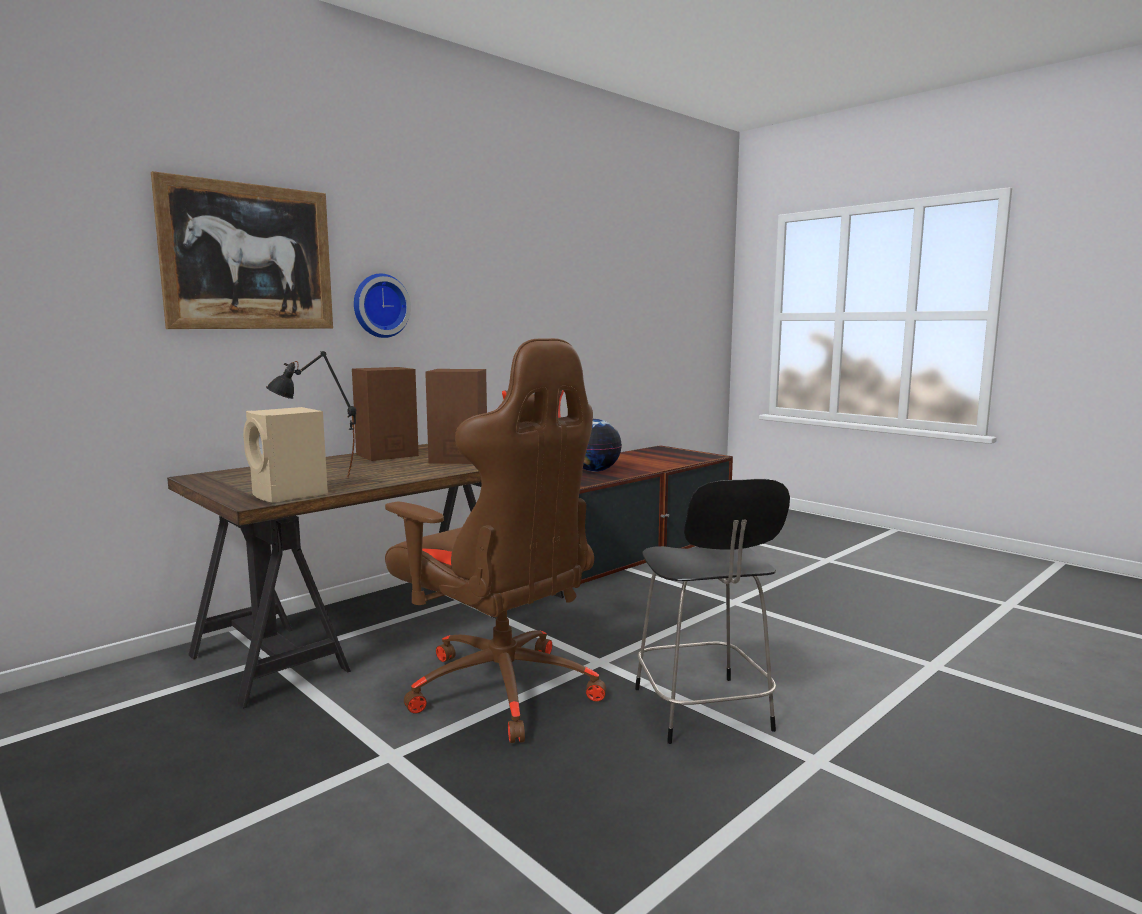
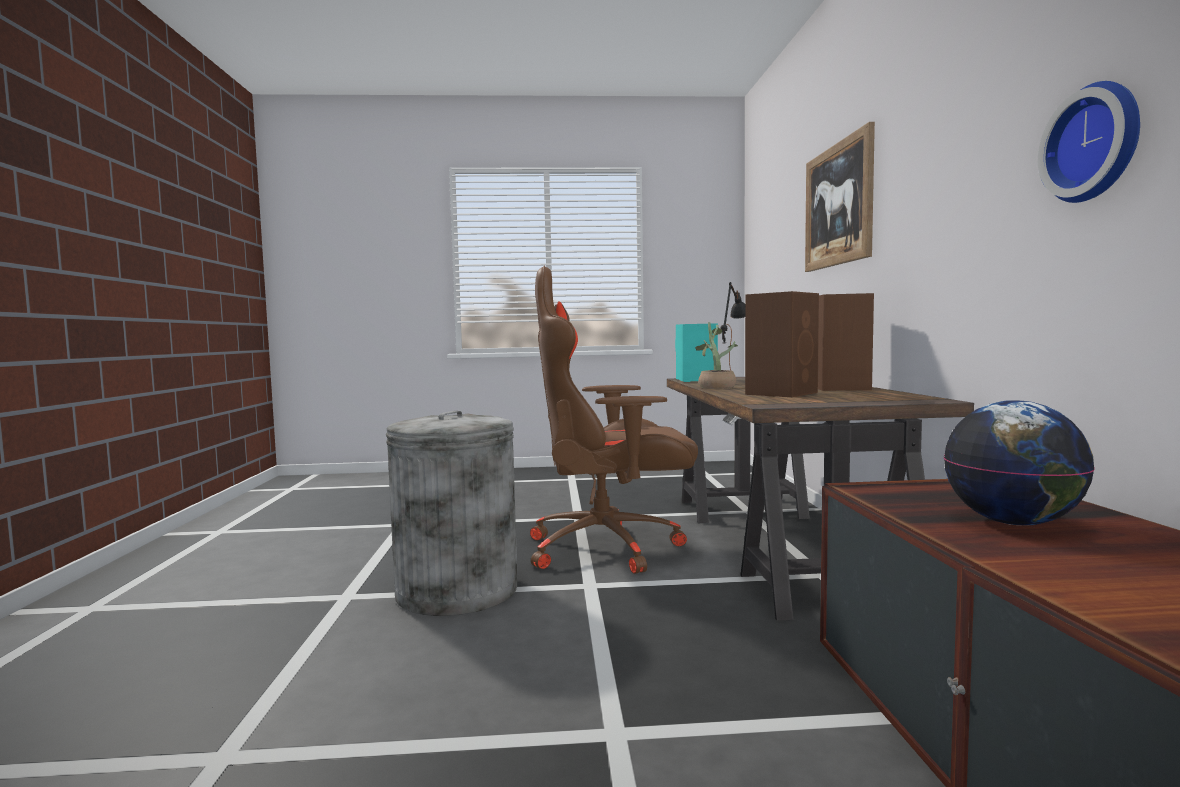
camera: 130 degrees right, 5 degrees down
beige speaker [243,407,328,502] -> turquoise speaker [675,323,718,382]
wall clock [354,274,411,338] -> wall clock moved to [1038,81,1140,203]
black chair [635,479,790,744] -> grey trash can [386,411,517,616]
none -> potted plant [695,322,738,389]

